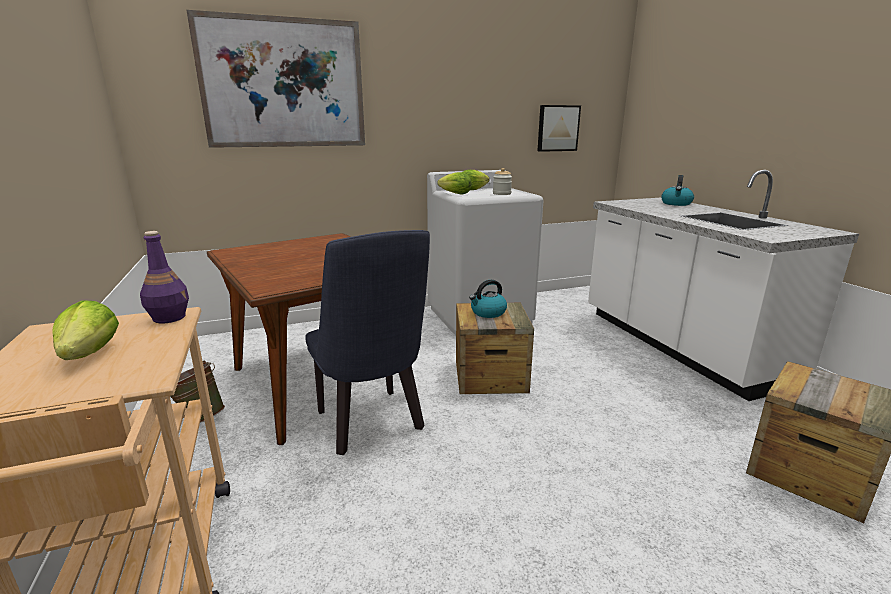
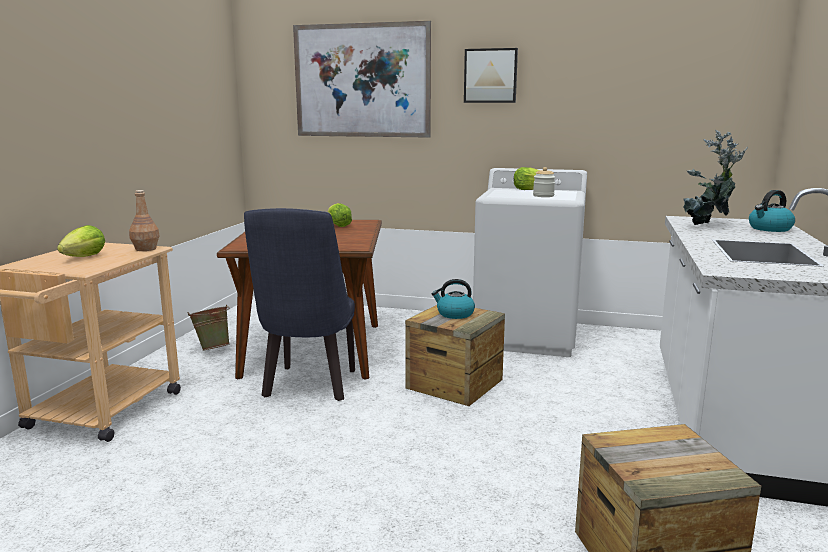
camera: 35 degrees right, 5 degrees down
purple bottle [140,231,189,324] -> brown bottle [129,190,159,251]
lettuce [438,172,472,194] -> lettuce moved to [327,203,352,227]
picture [537,105,581,152] -> picture moved to [464,48,518,103]
none -> potted plant [683,130,748,225]

